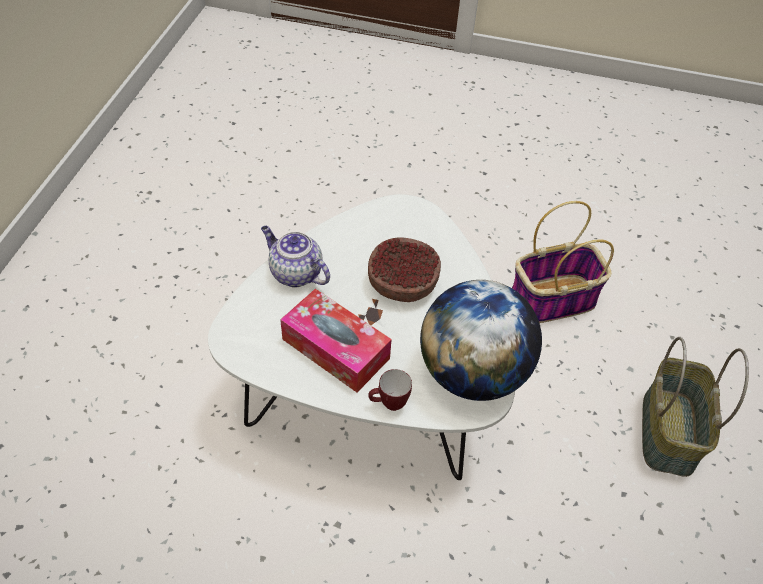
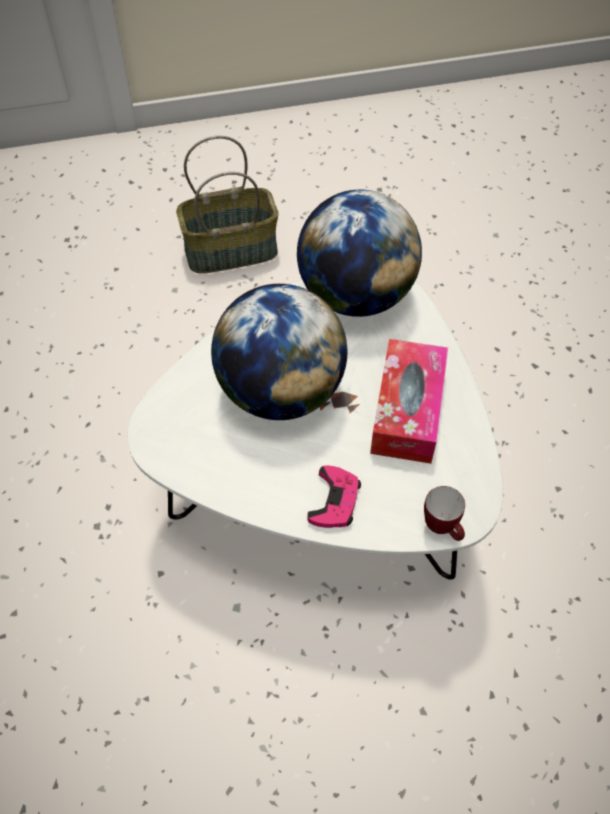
camera: 115 degrees left, 5 degrees up
teapot [261,226,330,288] -> pink game controller [307,465,361,528]
bowl [368,237,441,302] -> globe [211,284,347,420]
mug [368,369,412,411] -> mug moved to [424,486,465,541]
basket [512,201,614,323] -> none

